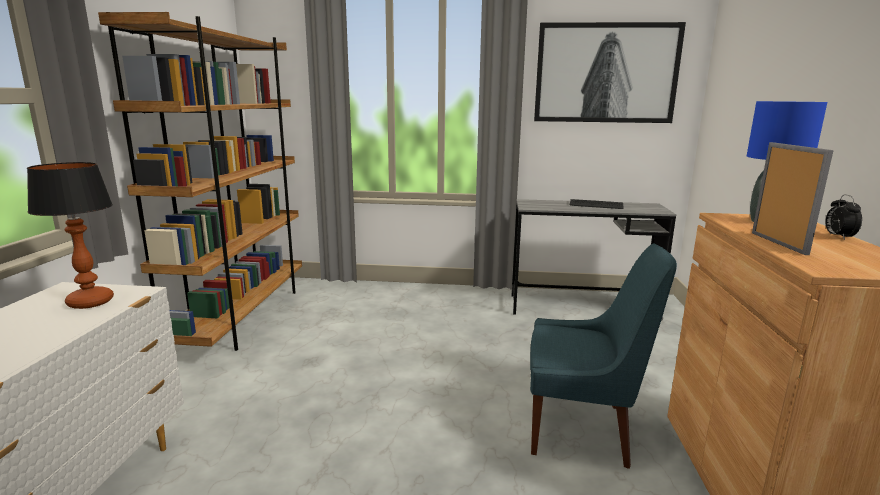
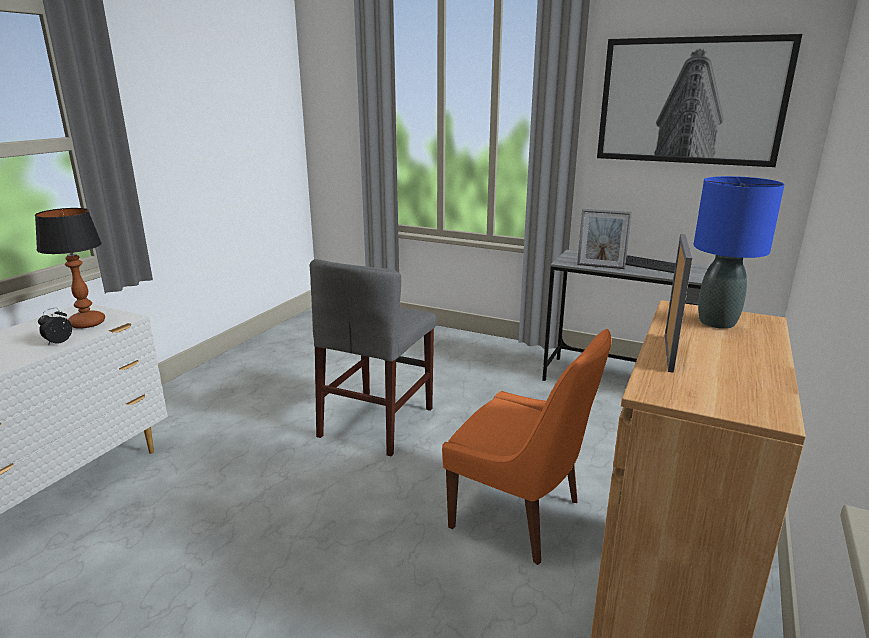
camera: 20 degrees right, 5 degrees up
brown bookcase [98,12,302,351] -> none
blue chair [530,243,677,469] -> orange chair [442,329,612,565]
alarm clock [825,195,862,240] -> alarm clock moved to [38,308,72,346]
none -> grey chair [310,259,437,456]
none -> picture frame [577,209,632,269]

